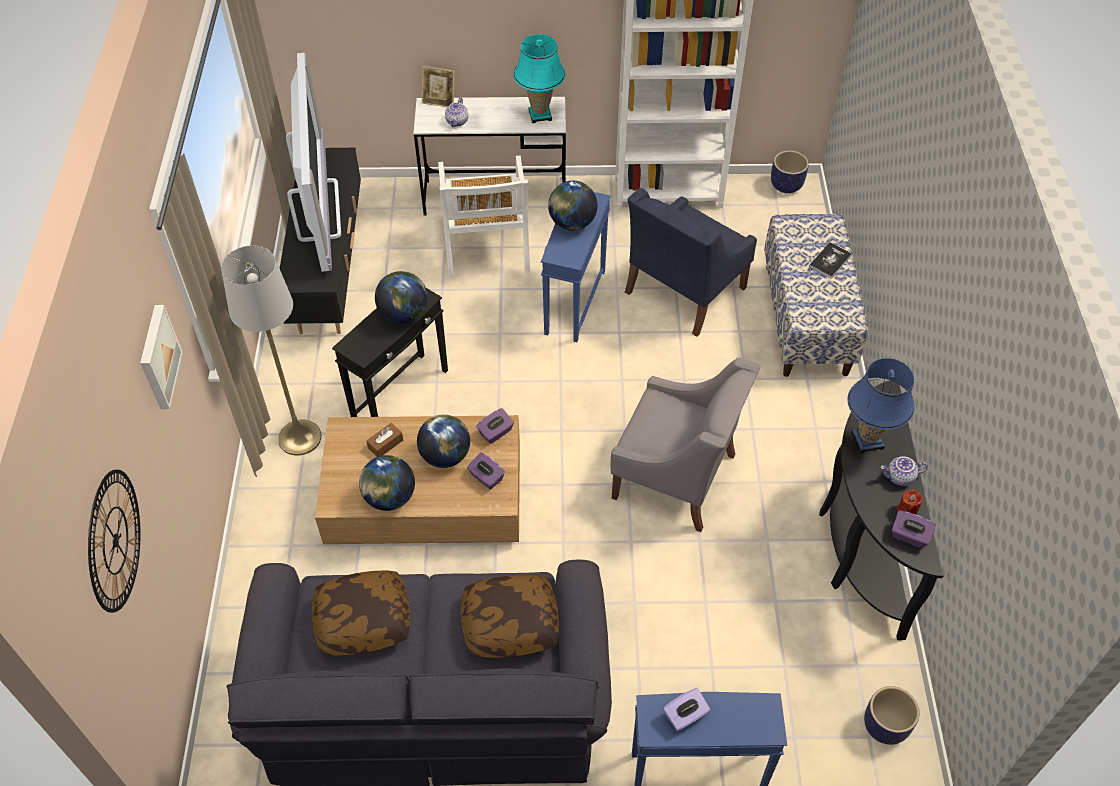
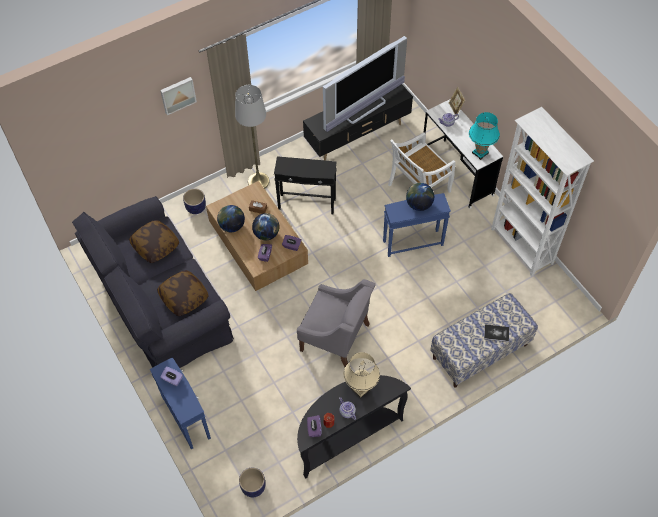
camera: 60 degrees right, 5 degrees up
wall clock [88,470,140,613] -> none
globe [375,271,428,324] -> none
grey armchair [610,357,760,532] -> grey armchair turned 60 degrees counterclockwise [297,279,376,367]
blue armchair [625,188,757,337] -> none
planter [771,150,809,193] -> planter moved to [183,189,206,214]
blue table lamp [847,358,915,453] -> beige table lamp [344,352,380,399]

